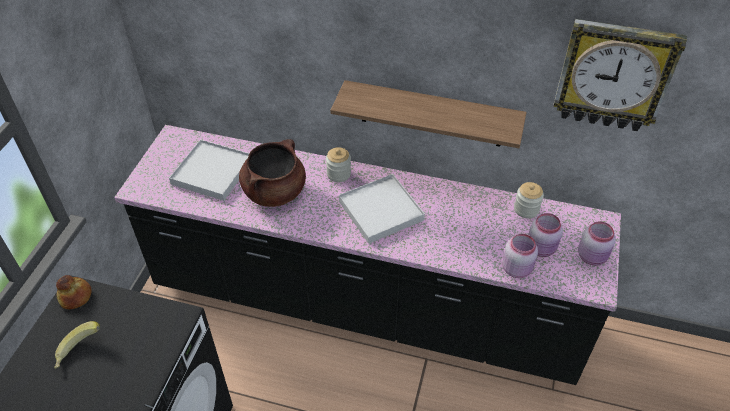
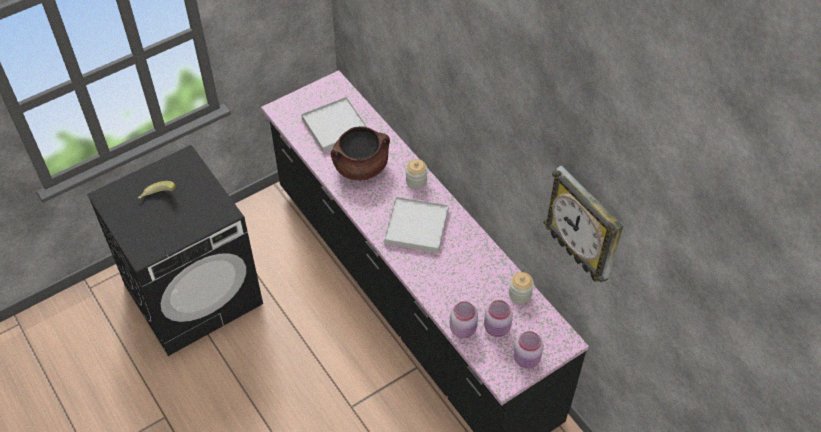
camera: 40 degrees right, 5 degrees up
bread [56,275,92,309] -> none
shelf [330,80,527,148] -> none

